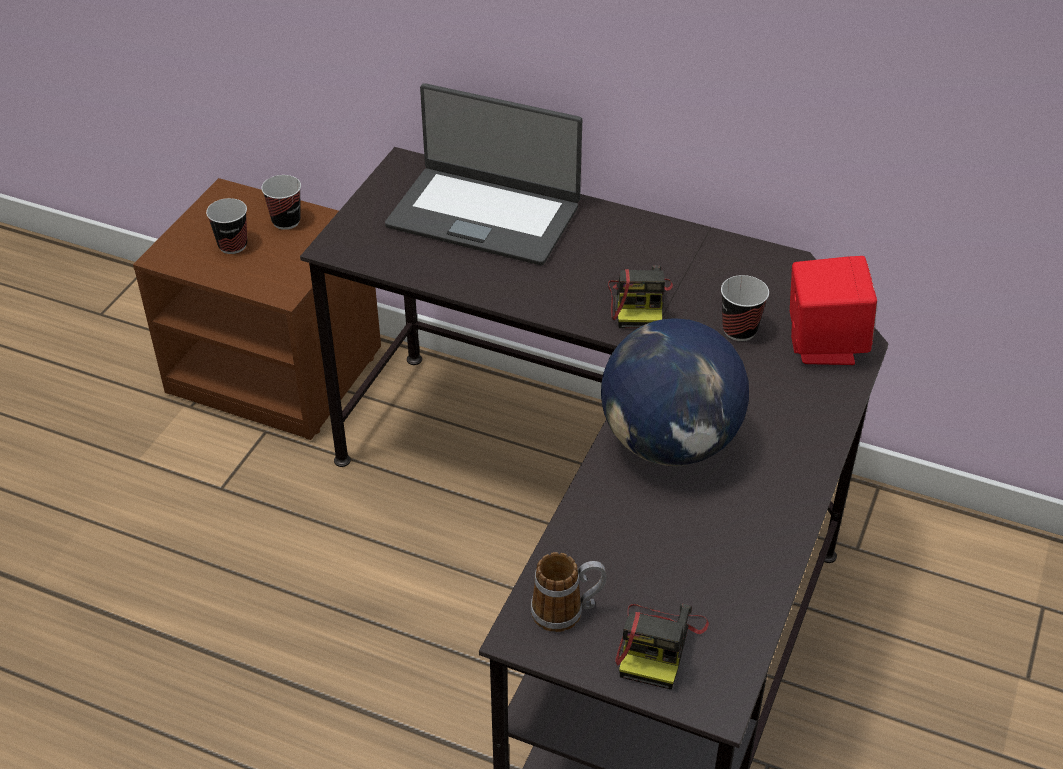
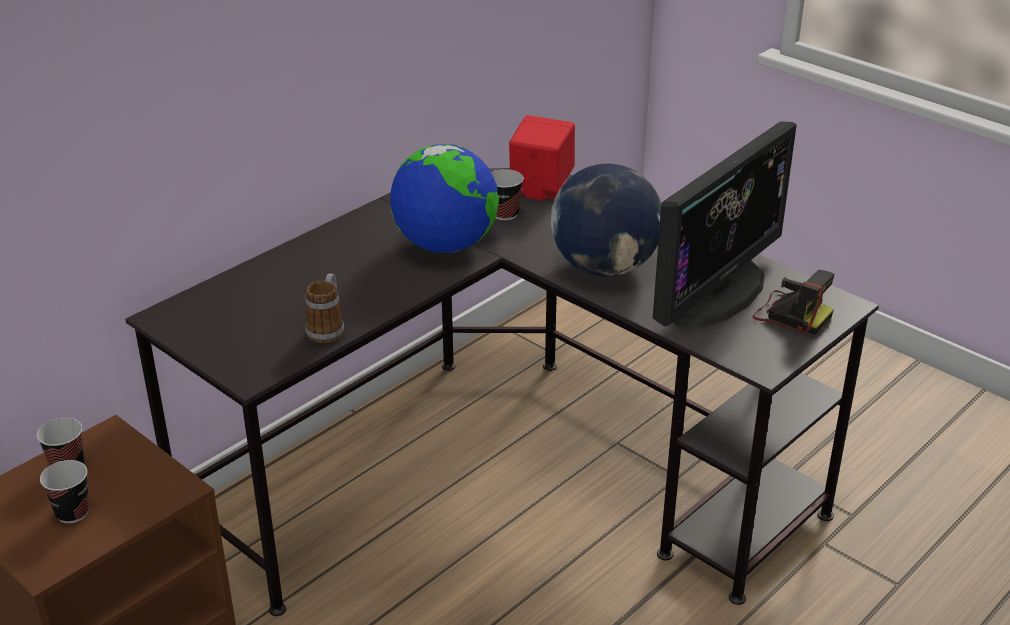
camera: 70 degrees left, 10 degrees down
laptop [385,83,582,265] -> none
mug [531,552,607,632] -> mug moved to [306,273,344,343]
camera [608,265,673,328] -> globe [390,144,499,253]
none -> monitor [653,121,797,328]

